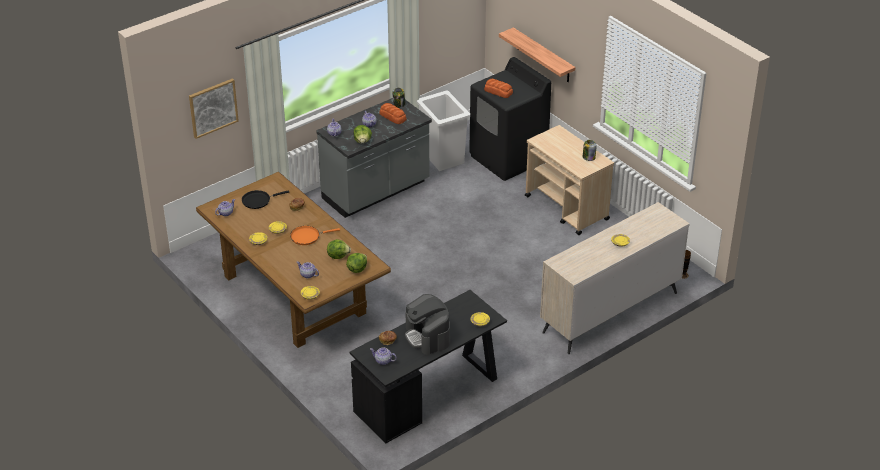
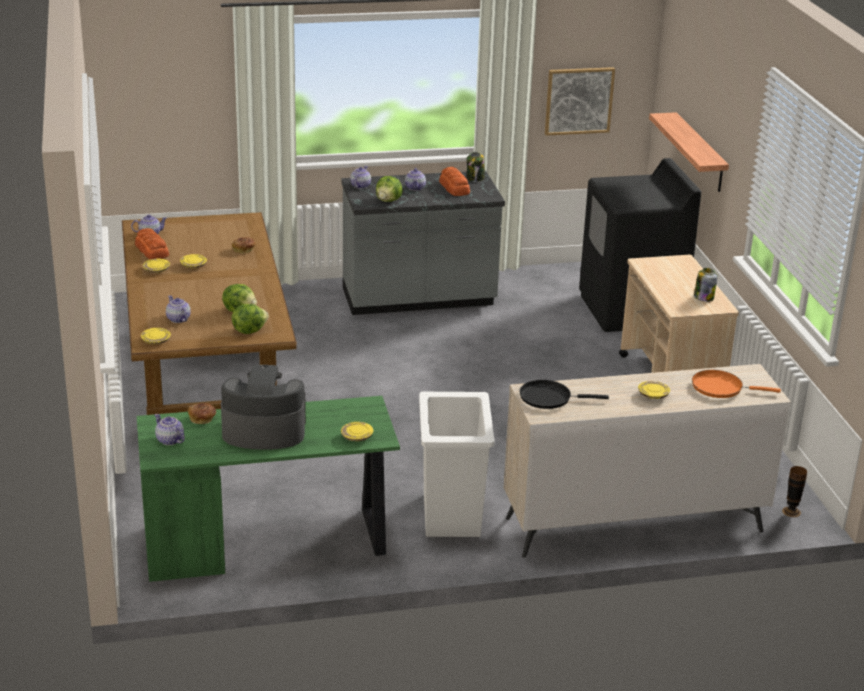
camera: 25 degrees right, 10 degrees down
picture [189,78,239,139] -> picture moved to [545,67,615,136]
black frying pan [242,190,289,209] -> black frying pan moved to [519,380,609,409]
orange frying pan [290,226,340,245] -> orange frying pan moved to [692,370,781,398]
black desk [349,290,507,443] -> green desk [137,396,400,582]
coffee machine [405,294,450,355] -> coffee machine turned 90 degrees clockwise [221,365,306,450]
white trash can [416,91,470,171] -> white trash can moved to [419,392,494,537]
bread [484,79,513,98] -> bread moved to [135,228,169,259]

